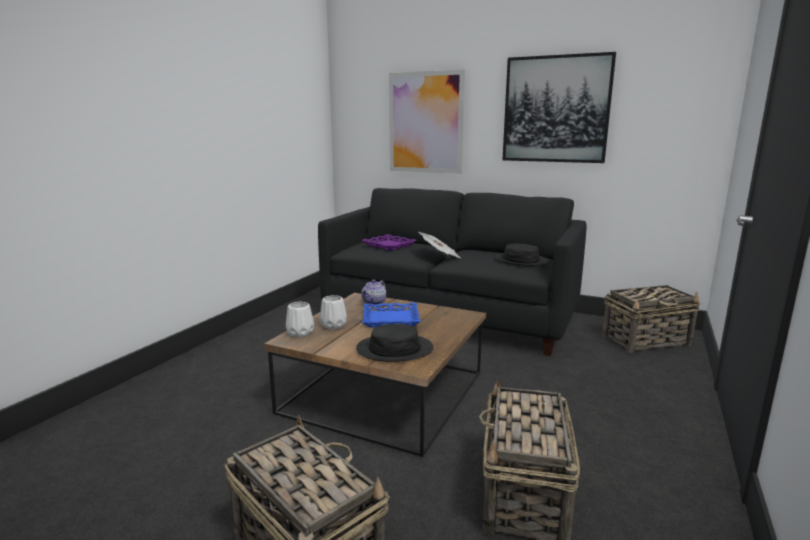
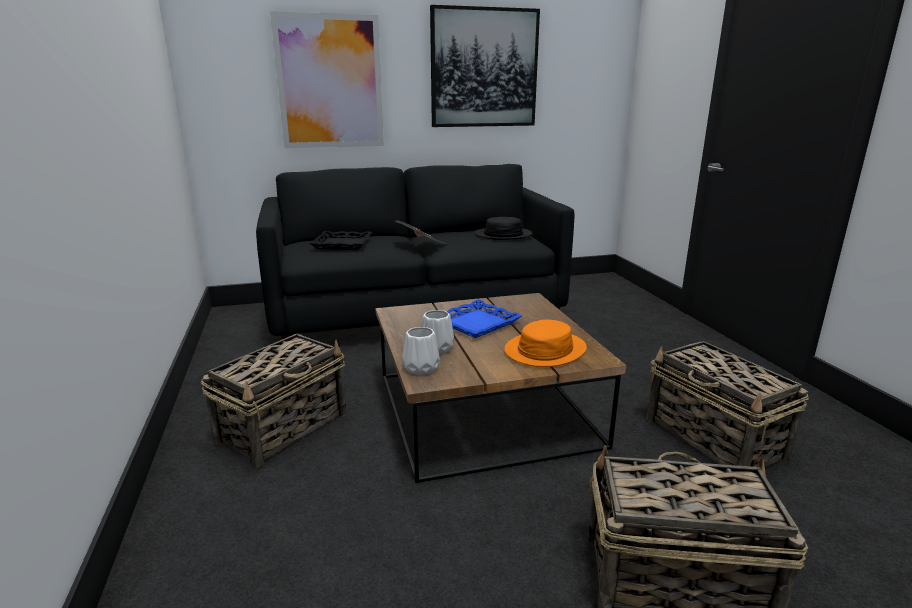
camera: 40 degrees left, 5 degrees up
black hat [356,324,433,362] -> orange hat [504,320,587,367]
teapot [361,280,386,305] -> none
purple tray [362,234,417,251] -> black tray [309,231,373,250]
basket [602,285,700,353] -> basket moved to [201,334,347,468]

